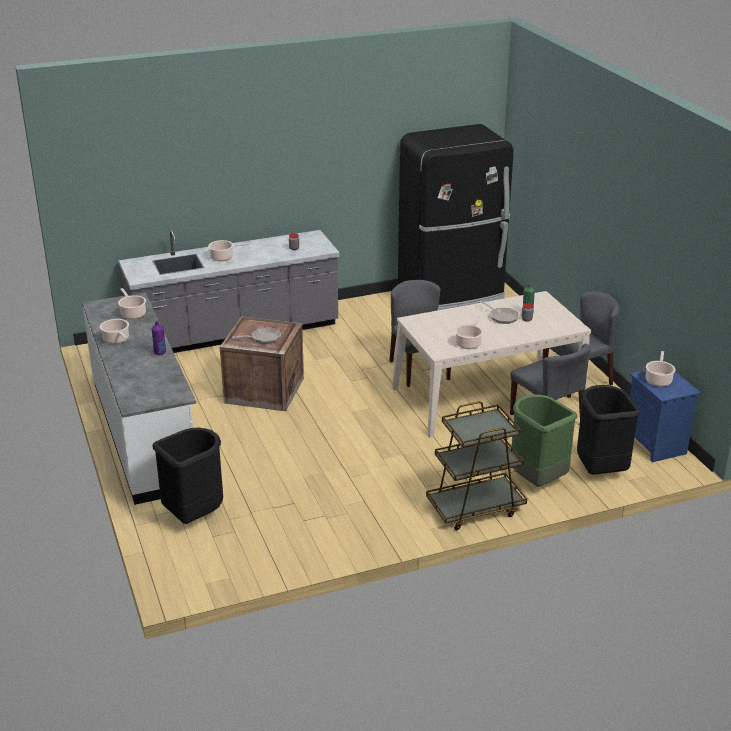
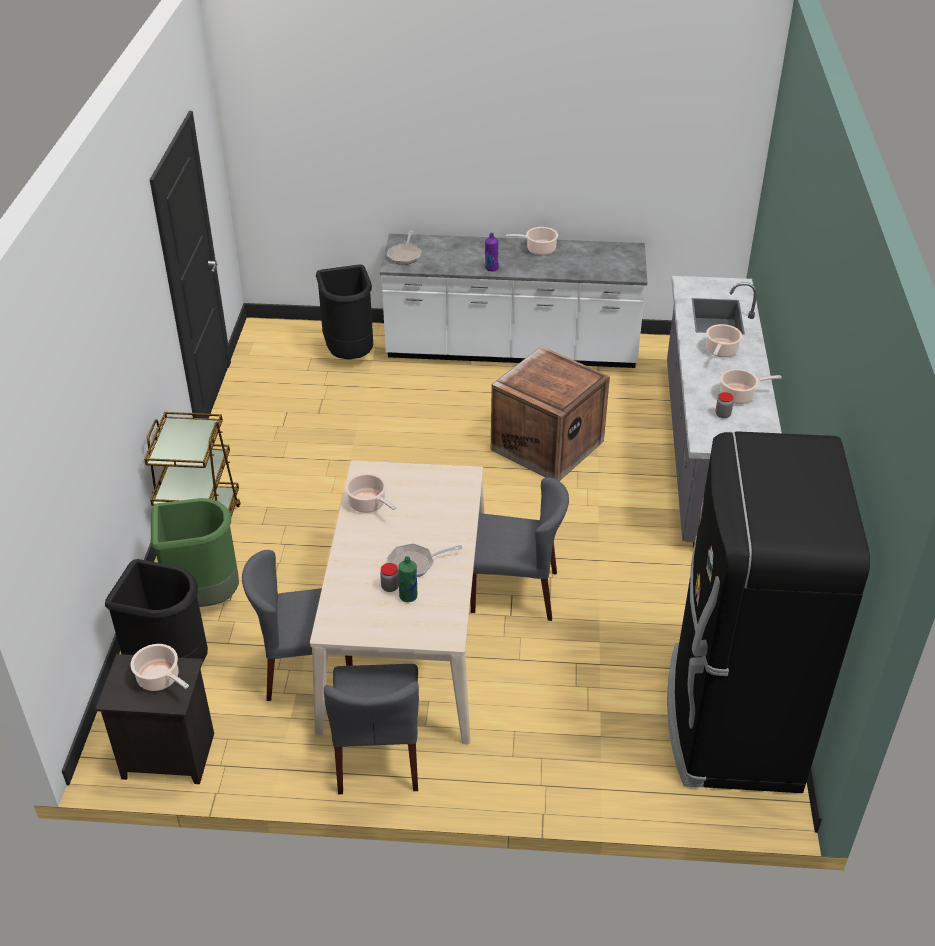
camera: 115 degrees right, 10 degrees up
cooking pot [118,288,146,319] -> cooking pot moved to [720,369,782,404]
frying pan [232,327,281,344] -> frying pan moved to [387,230,422,265]
blue nightstand [630,370,701,462] -> black nightstand [95,654,214,784]

